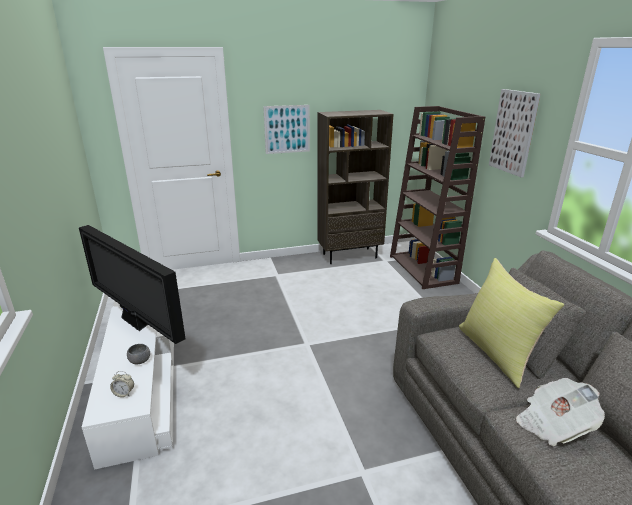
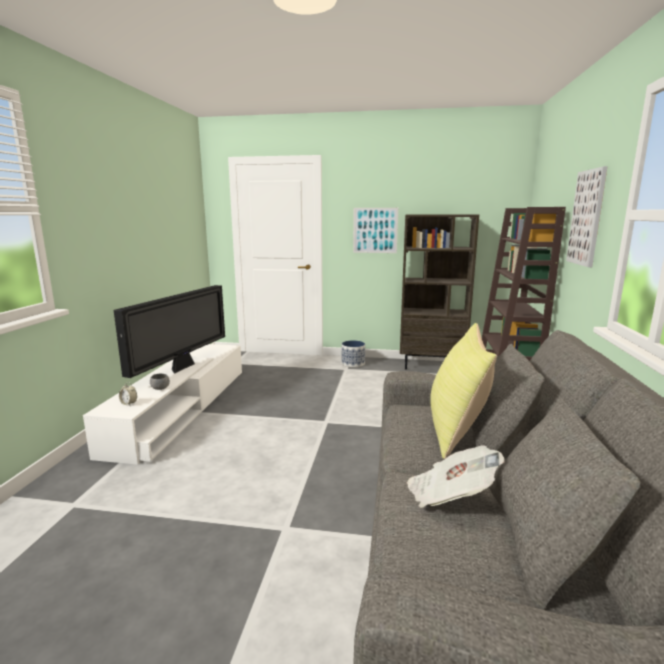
camera: 25 degrees right, 10 degrees down
television [79,225,186,344] -> television turned 135 degrees counterclockwise [114,285,225,378]
none -> planter [342,340,365,367]

